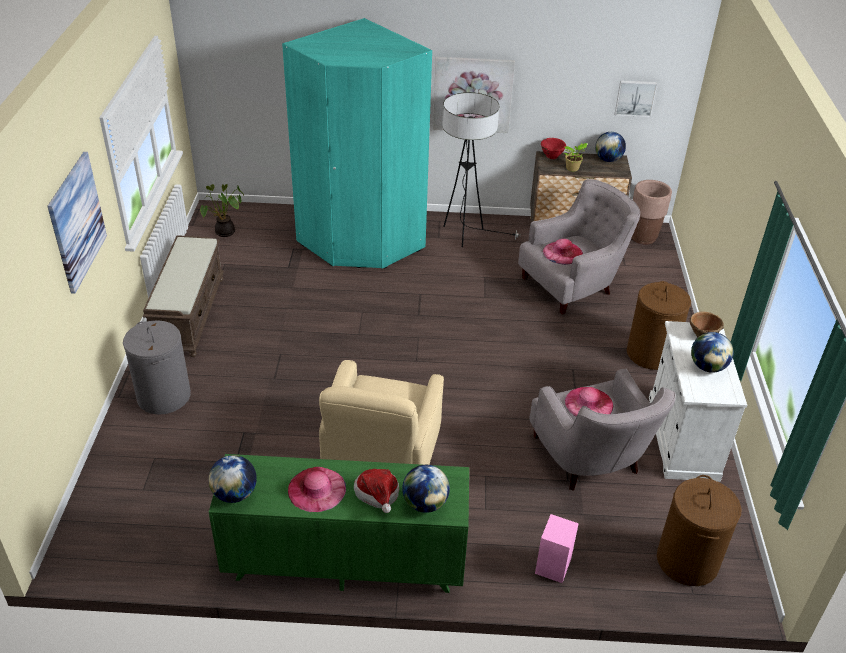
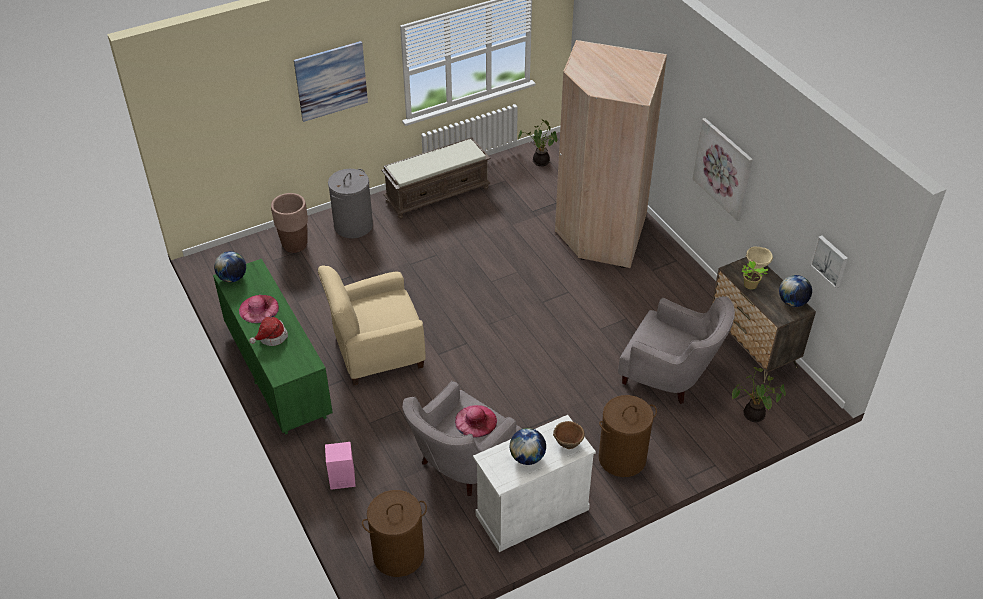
camera: 60 degrees right, 5 degrees up
turquoise wardrobe [282,18,432,269] -> beige wardrobe [555,40,667,268]
globe [402,465,450,513] -> none
floor lamp [442,92,520,247] -> none
red bowl [541,138,566,159] -> beige bowl [746,247,773,269]
pink hat [543,239,583,265] -> none
brown planter [632,180,672,245] -> brown planter moved to [271,193,308,253]
none -> potted plant [732,367,786,422]

